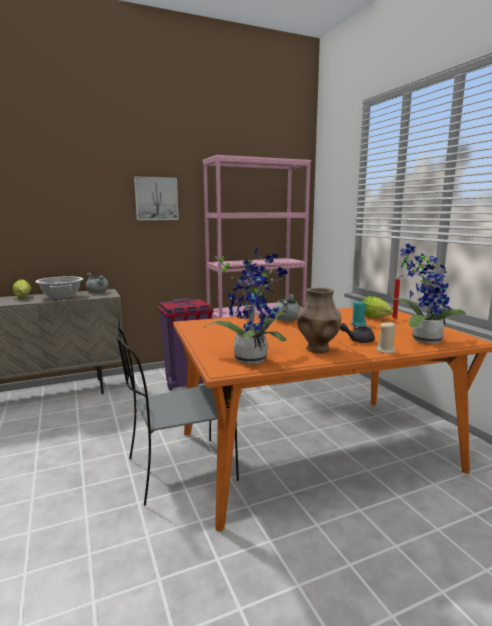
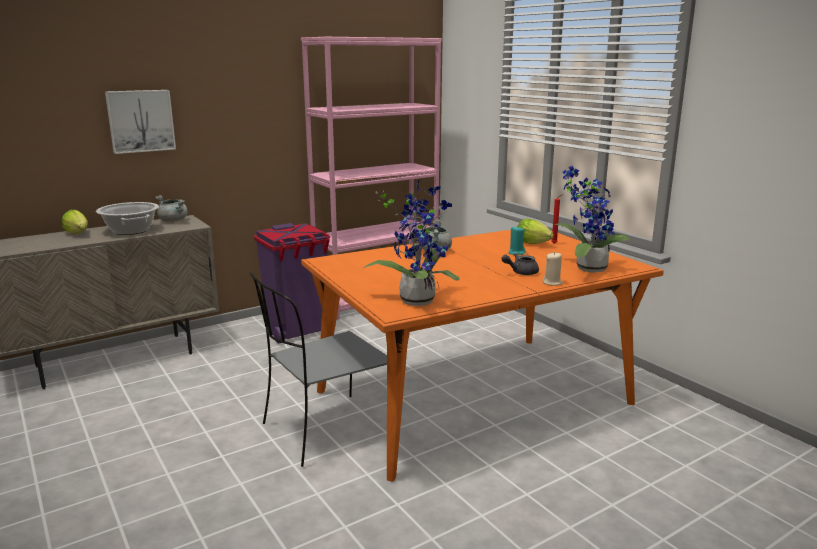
camera: 10 degrees left, 5 degrees up
picture [134,176,179,220] -> picture moved to [105,90,176,154]
brown vase [297,287,342,353] -> none

